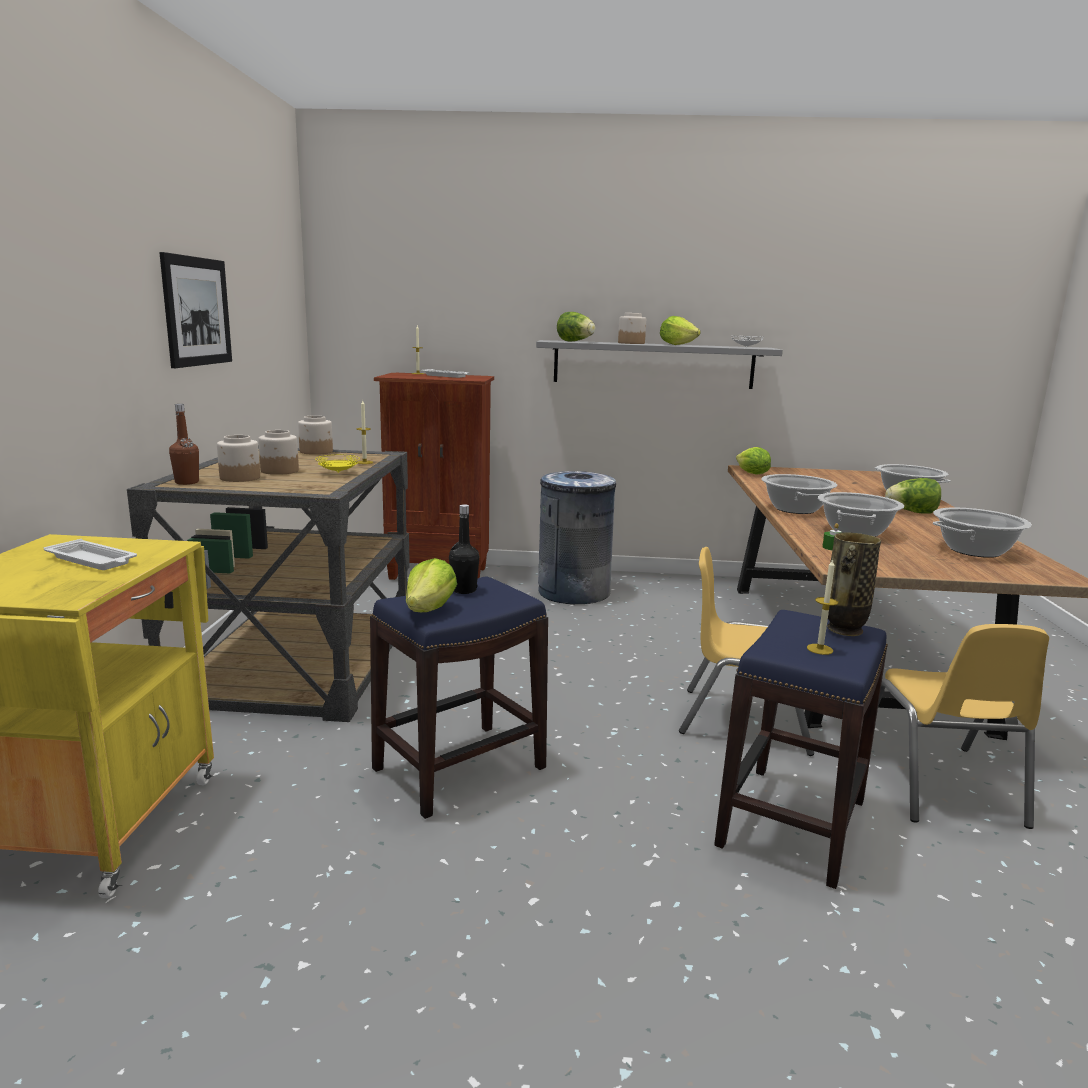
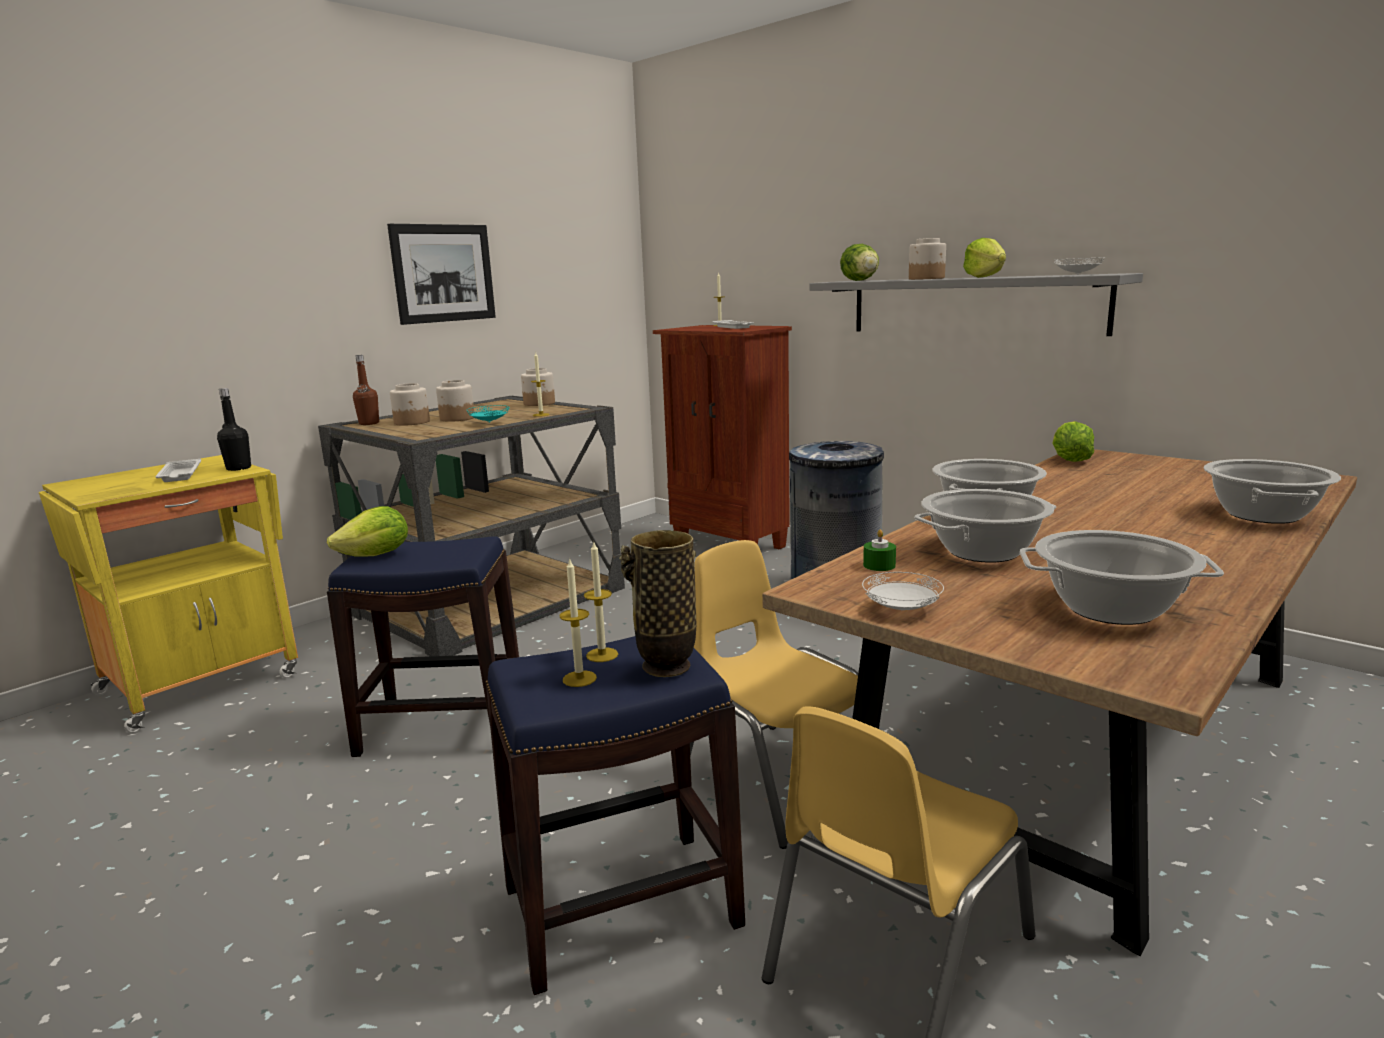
camera: 40 degrees right, 0 degrees up
yellow plate [315,455,360,473] -> turquoise plate [466,405,510,423]
black bottle [449,505,479,594] -> black bottle moved to [217,388,251,471]
lettuce [885,478,941,514] -> none
none -> candle [584,542,618,662]
none -> white plate [862,572,944,610]

